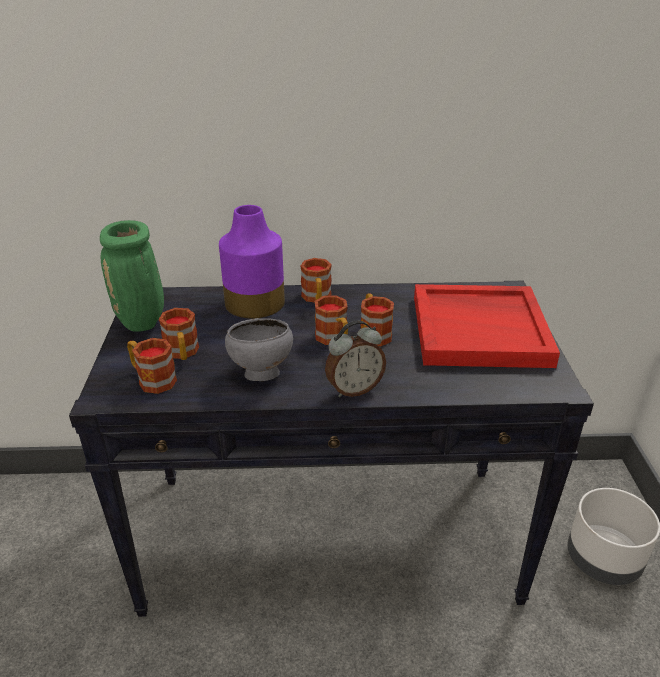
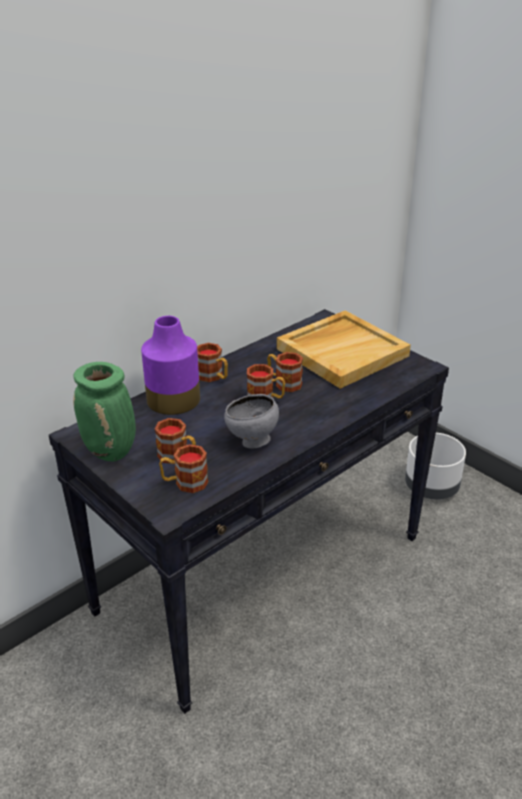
camera: 40 degrees left, 0 degrees up
alarm clock [325,321,386,397] -> none
red tray [414,284,560,368] -> beige tray [277,311,411,389]

